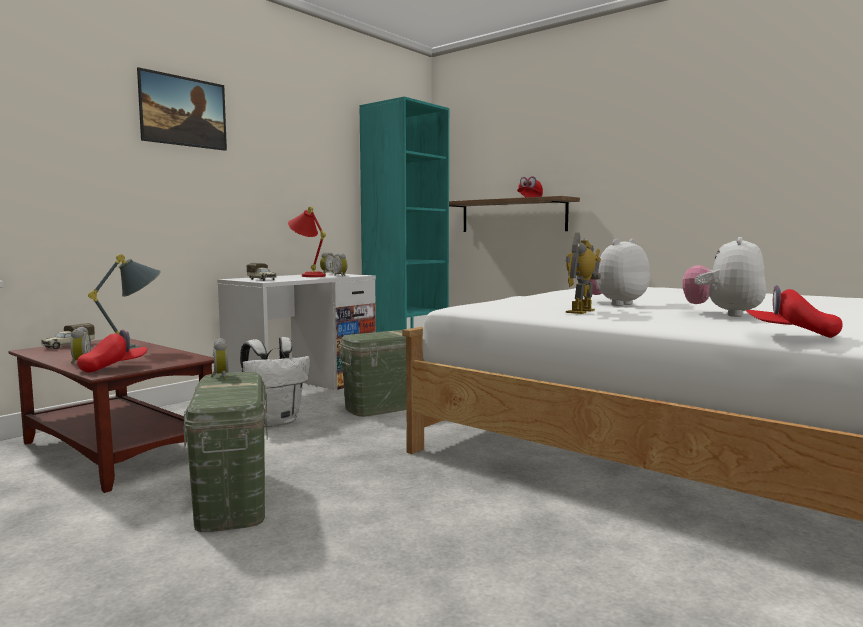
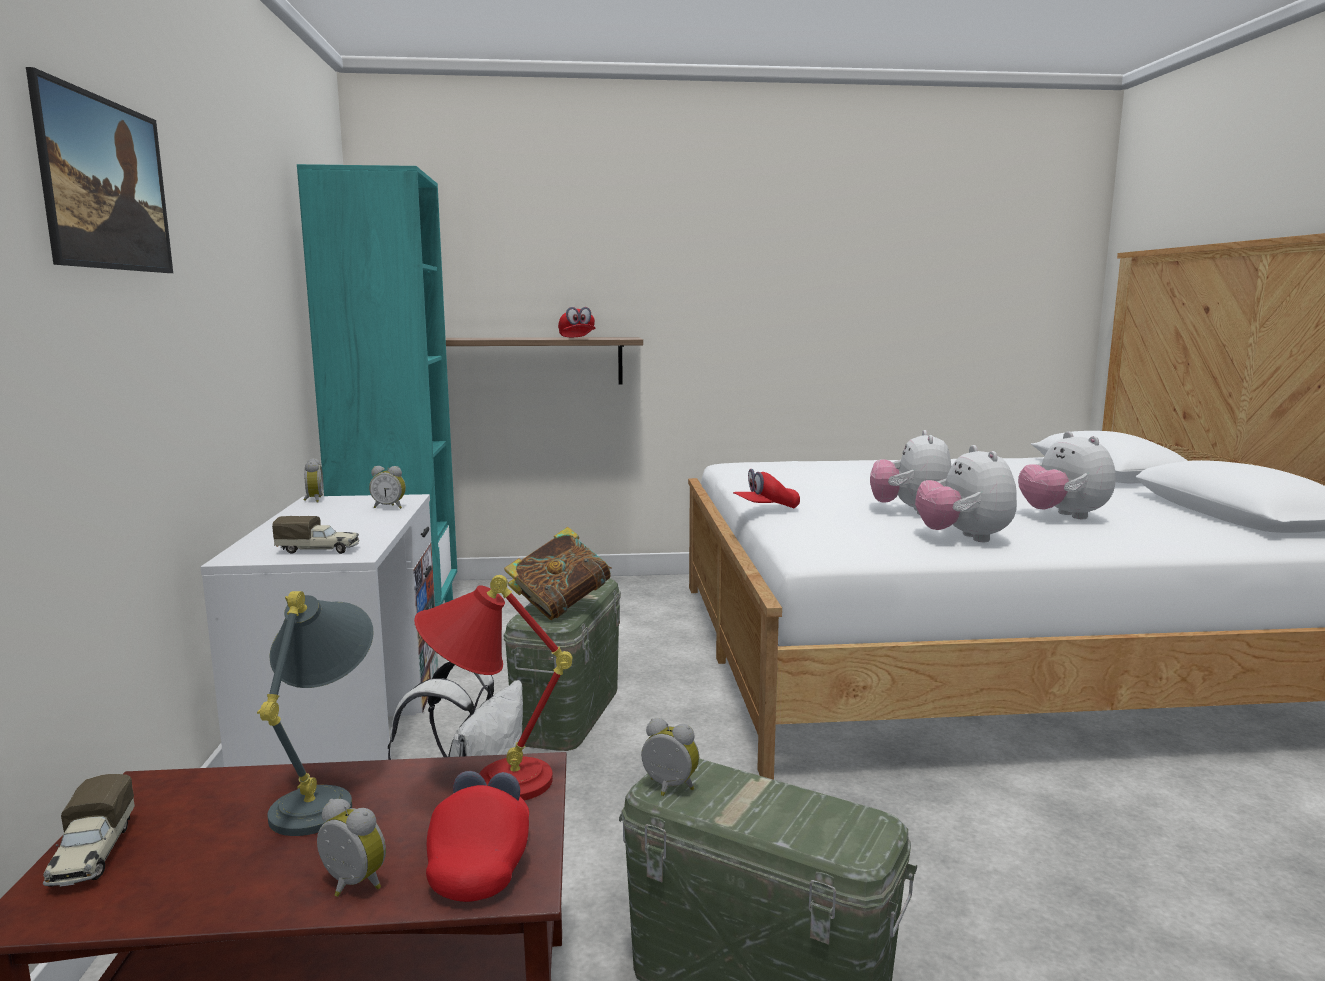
camera: 45 degrees left, 5 degrees up
red table lamp [288,207,326,277] -> red table lamp moved to [414,575,573,800]
toy robot [565,233,601,314] -> plush toy [915,445,1017,542]
red cap [746,285,843,338] -> red cap moved to [733,469,800,508]
none -> book [504,527,611,620]

